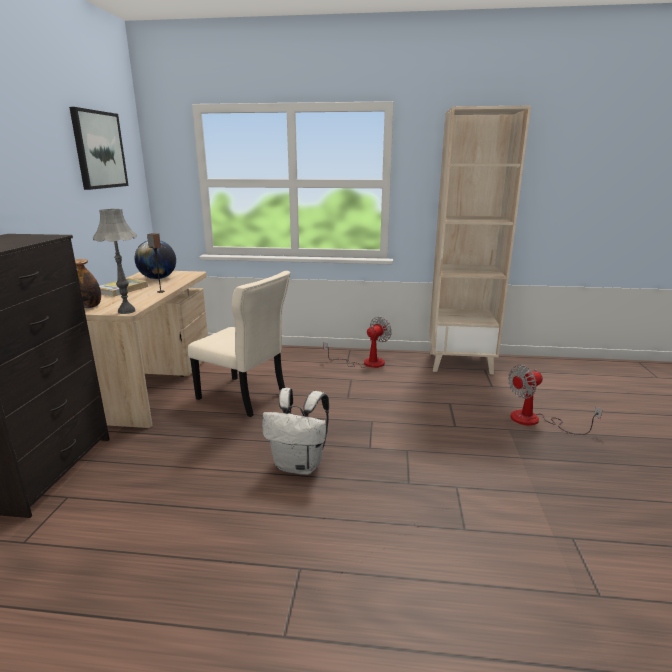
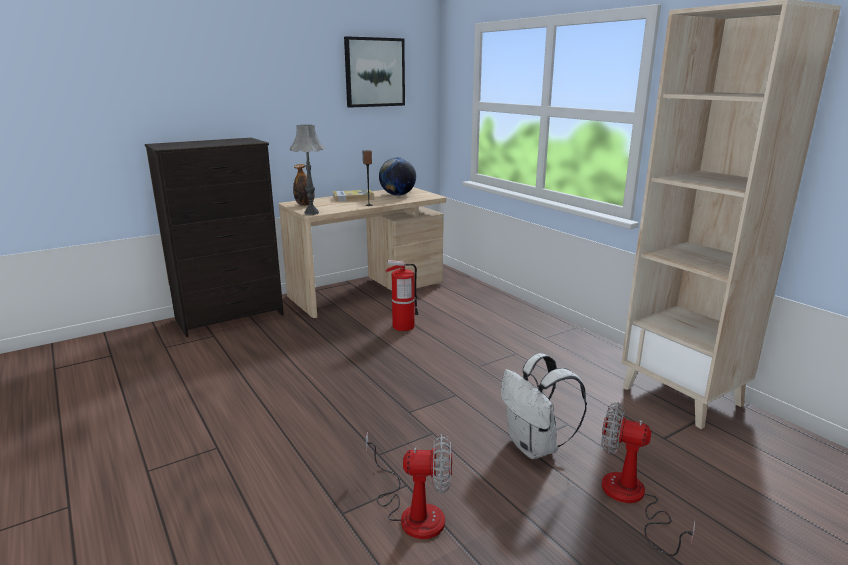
camera: 50 degrees right, 0 degrees up
beige chair [188,271,291,417] -> fire extinguisher [386,260,419,331]
white backpack [262,388,329,475] -> white backpack moved to [501,353,587,459]
fan [324,317,392,368] -> fan moved to [366,432,452,539]

